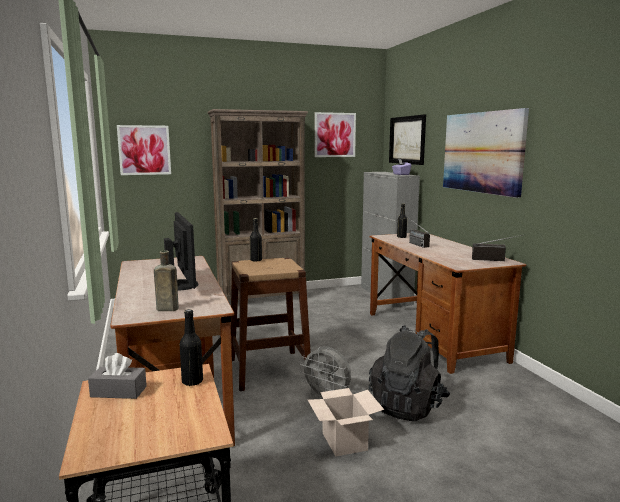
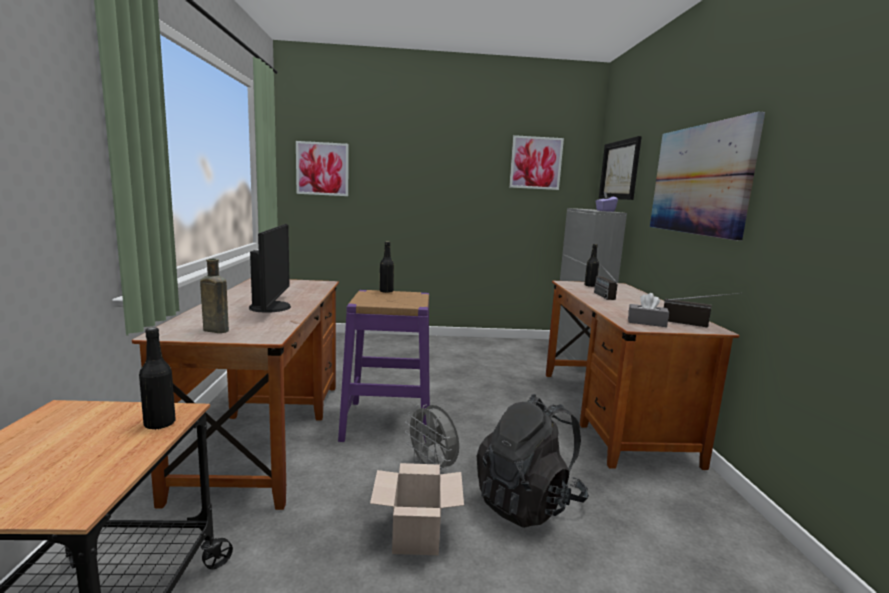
camera: 15 degrees right, 0 degrees up
grey tissue box [88,353,147,399] -> grey tissue box moved to [628,293,669,327]
brown bookcase [207,109,308,301] -> none
brown stool [231,258,311,391] -> purple stool [338,290,430,443]

